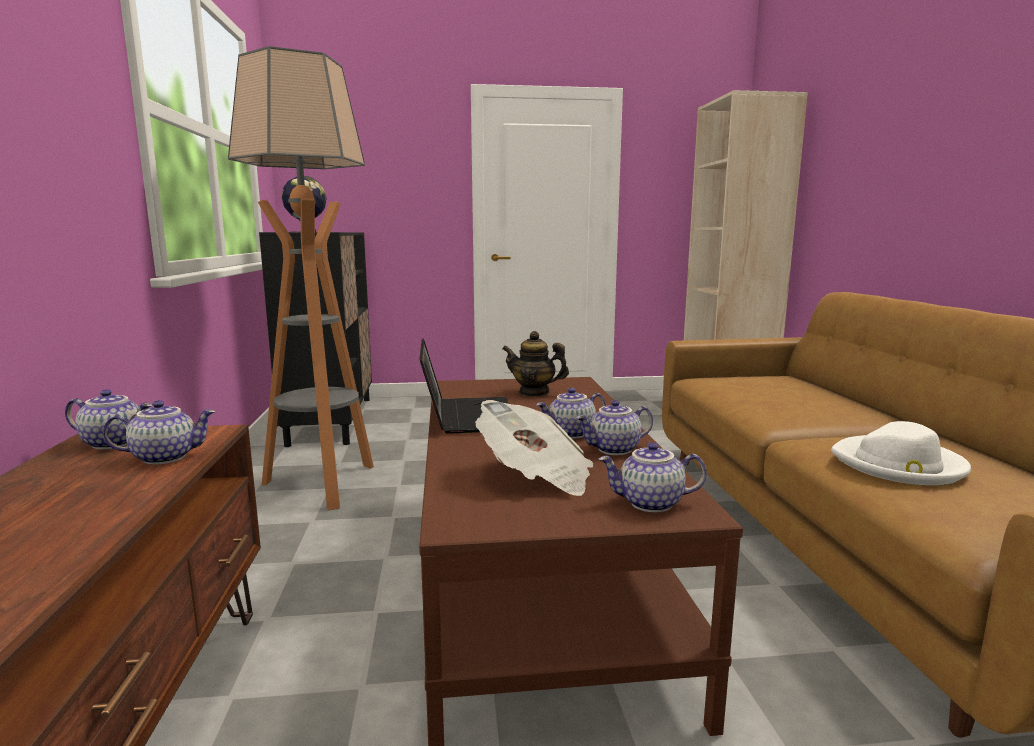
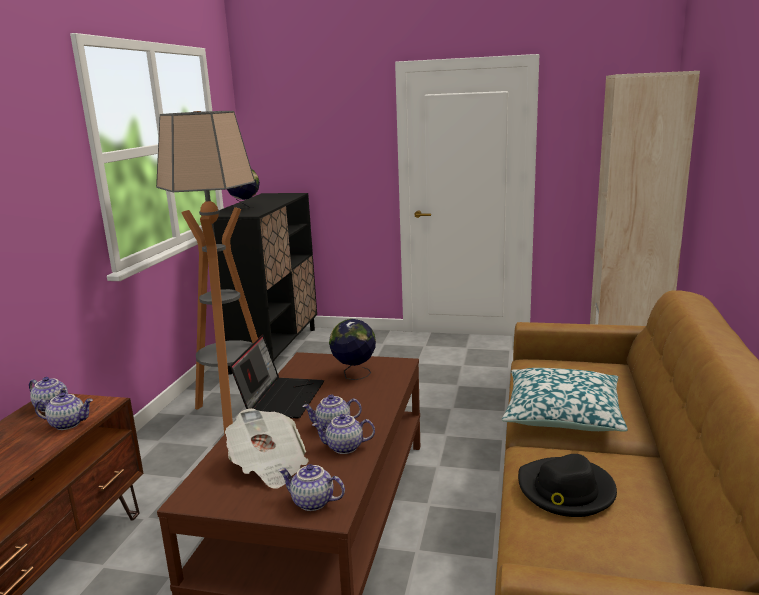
camera: 20 degrees right, 5 degrees up
teapot [502,331,569,397] -> globe [329,319,376,380]
white hat [831,421,971,485] -> black hat [518,454,617,517]
none -> pillow [502,368,628,432]

